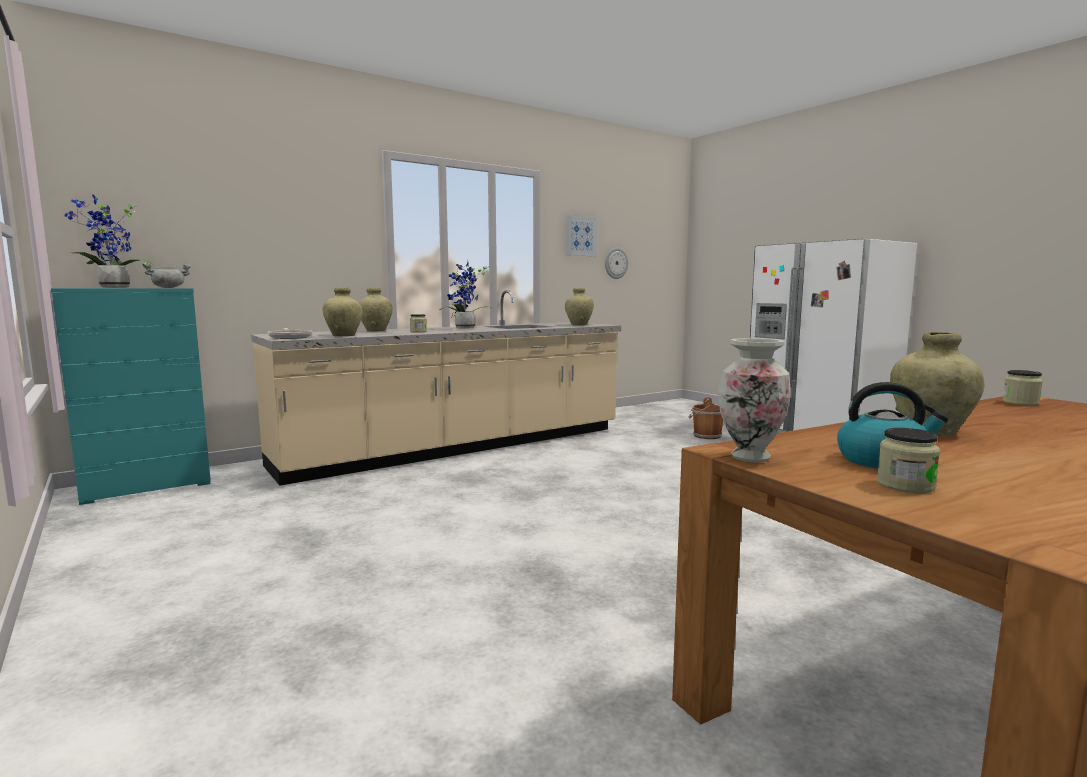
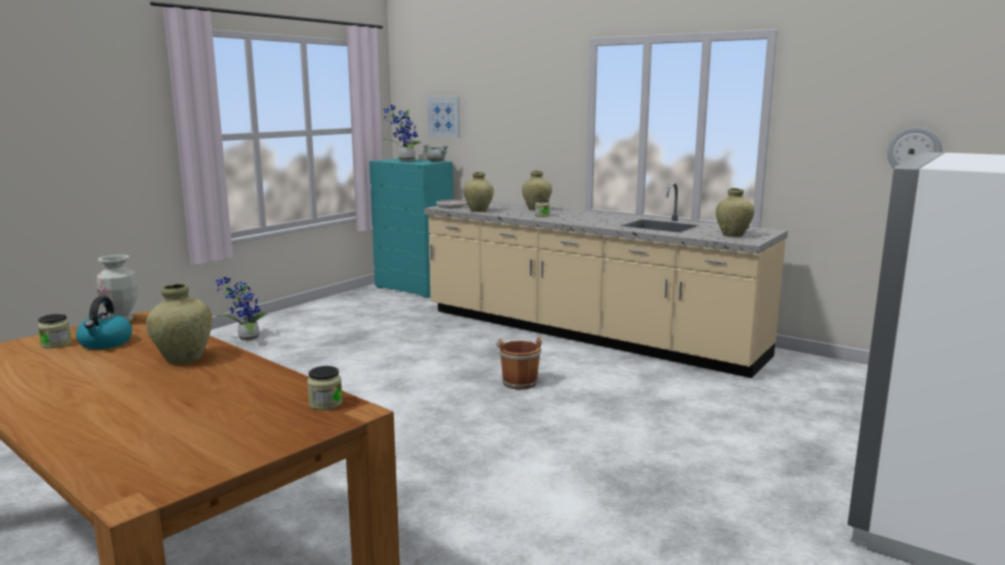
camera: 70 degrees right, 5 degrees up
potted plant [440,262,497,329] -> potted plant moved to [215,277,267,341]
picture [565,215,598,256] -> picture moved to [427,97,460,138]
brown bucket [689,397,723,439] -> brown bucket moved to [497,337,542,390]

